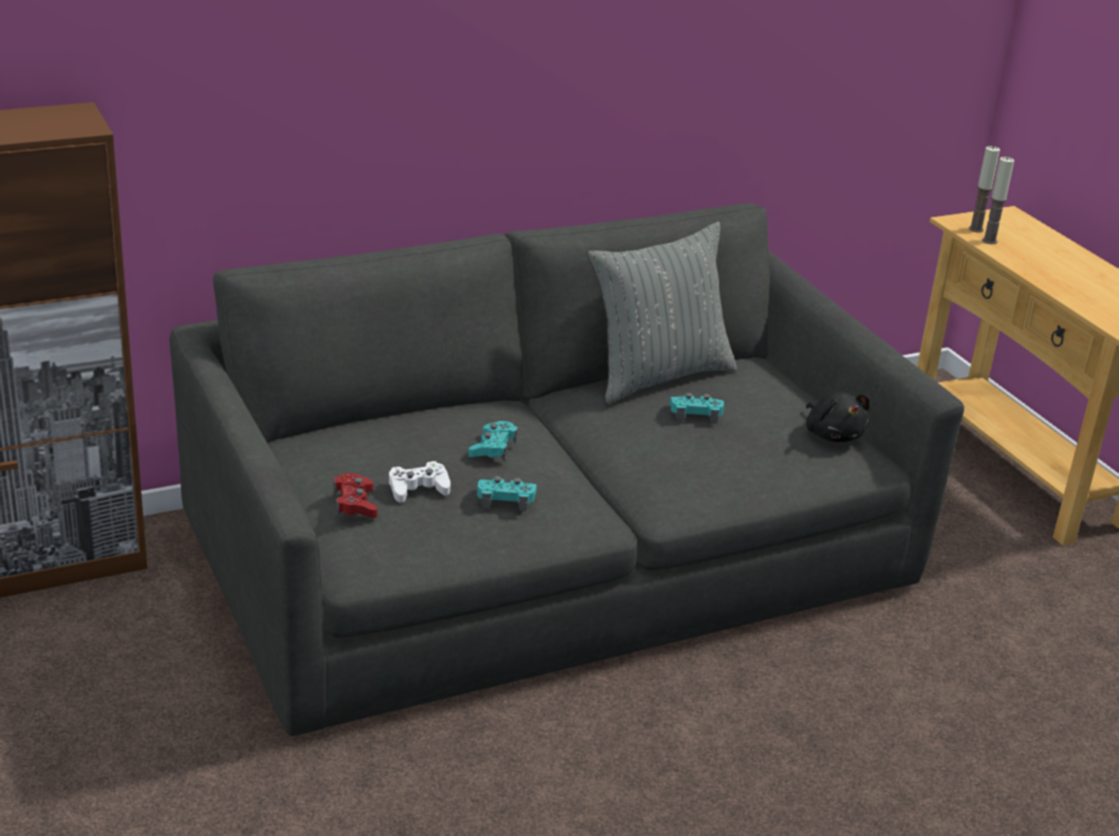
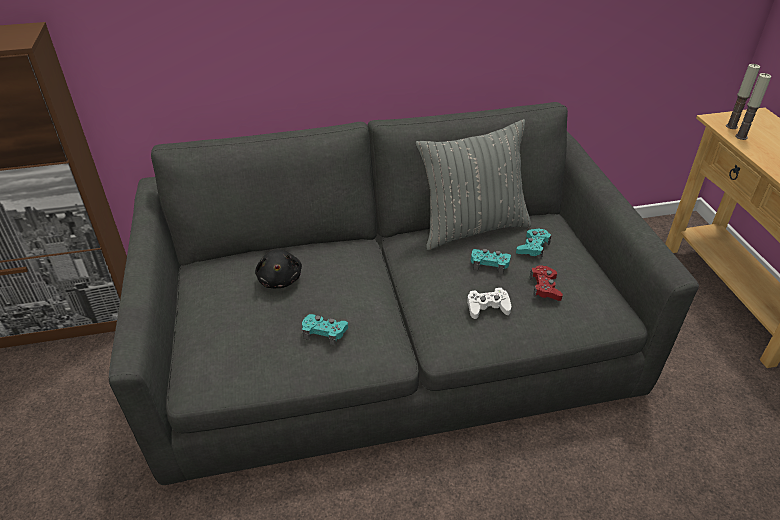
camera: 15 degrees right, 10 degrees up
red game controller [333,473,378,518] -> red game controller moved to [530,265,563,301]
white game controller [389,461,450,503] -> white game controller moved to [467,287,511,319]
turquoise game controller [468,421,518,462] -> turquoise game controller moved to [516,228,551,259]
black plush toy [806,391,870,442] -> black plush toy moved to [255,249,302,288]

